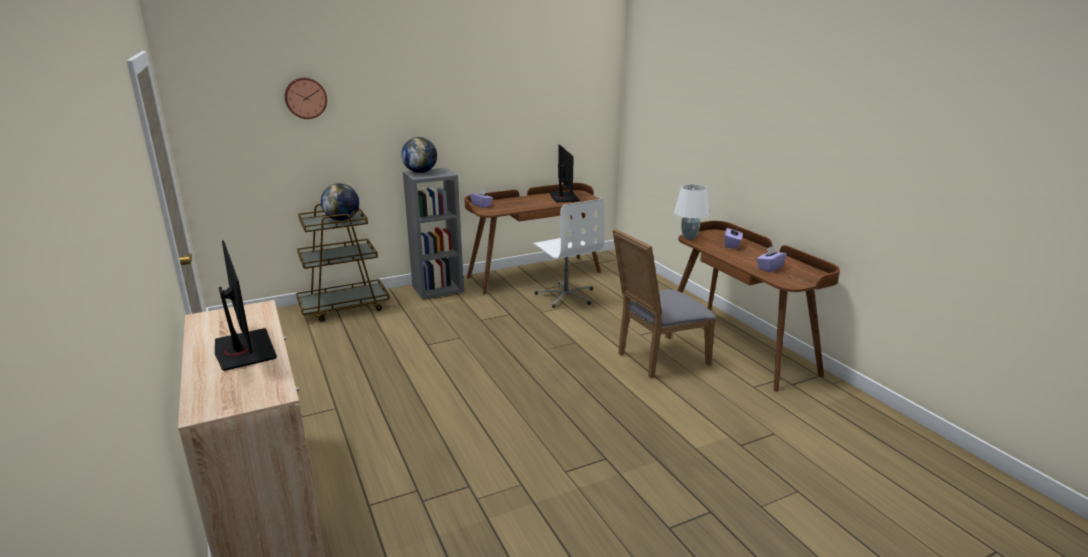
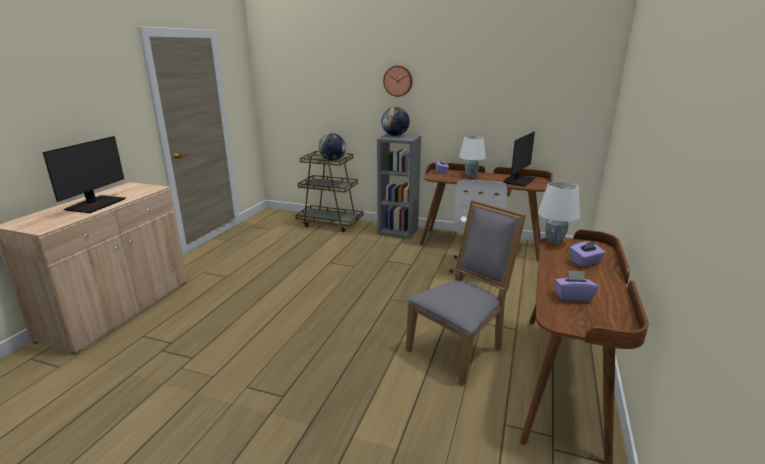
camera: 45 degrees right, 0 degrees up
wall clock [285,78,327,119] -> wall clock moved to [383,65,413,97]
grey chair [613,229,716,378] -> grey chair turned 120 degrees clockwise [406,200,526,386]
none -> white table lamp [459,136,486,177]

